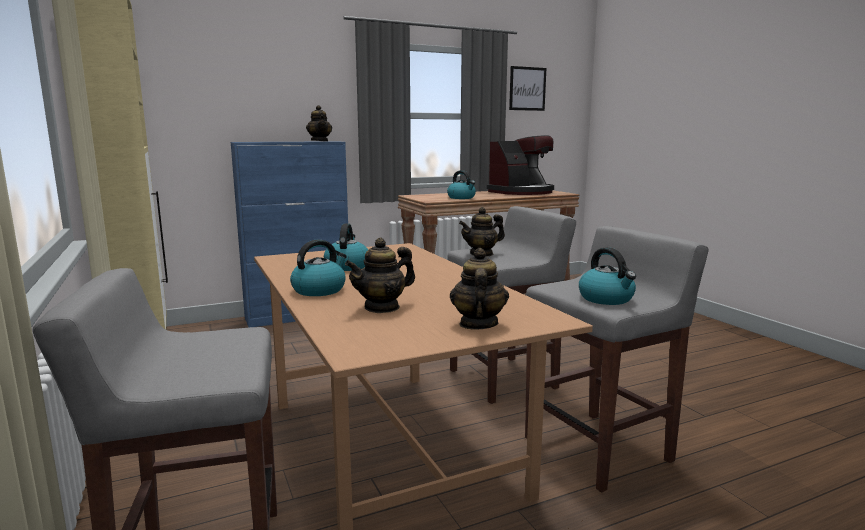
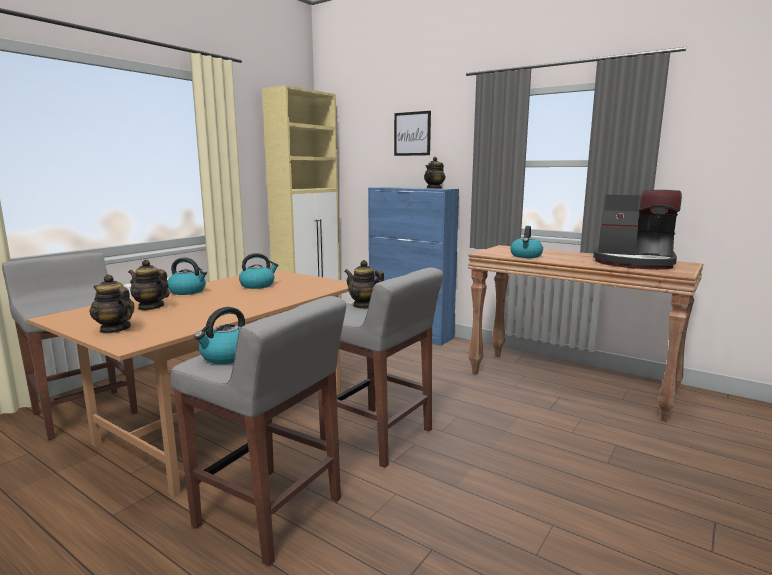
camera: 60 degrees right, 0 degrees up
teapot [450,248,509,330] -> teapot turned 120 degrees counterclockwise [90,274,134,334]
picture [509,66,546,111] -> picture moved to [394,111,431,156]

